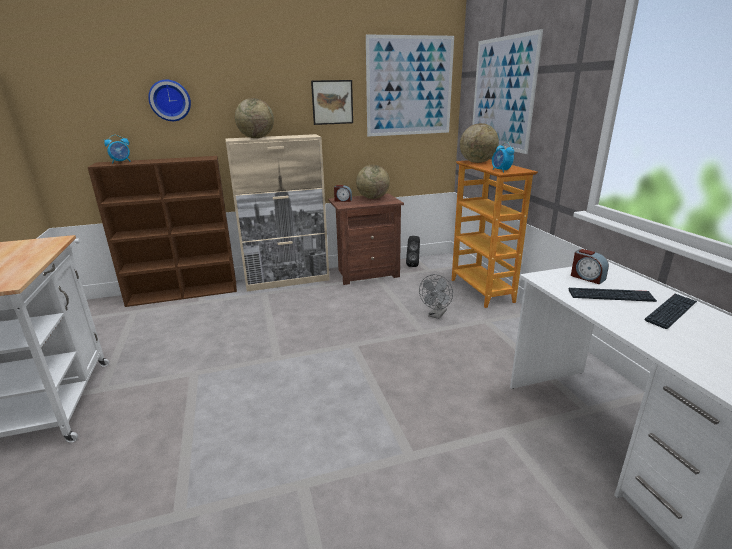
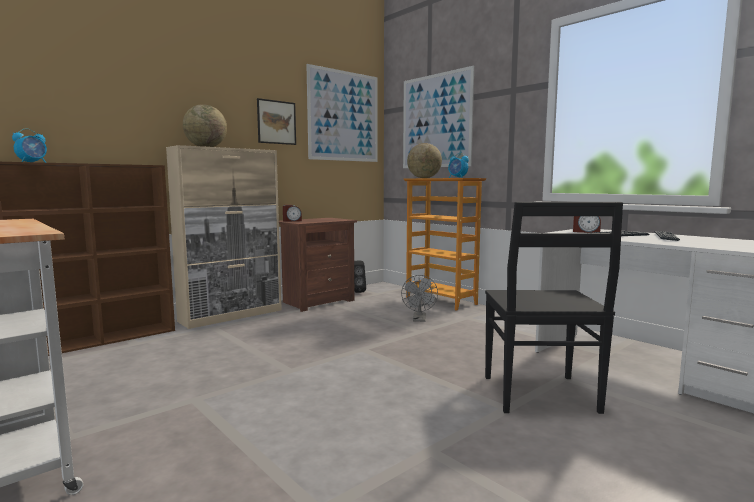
camera: 25 degrees left, 15 degrees down
wall clock [148,80,191,121] -> none
globe [356,165,390,199] -> none
none -> black chair [485,202,623,414]

